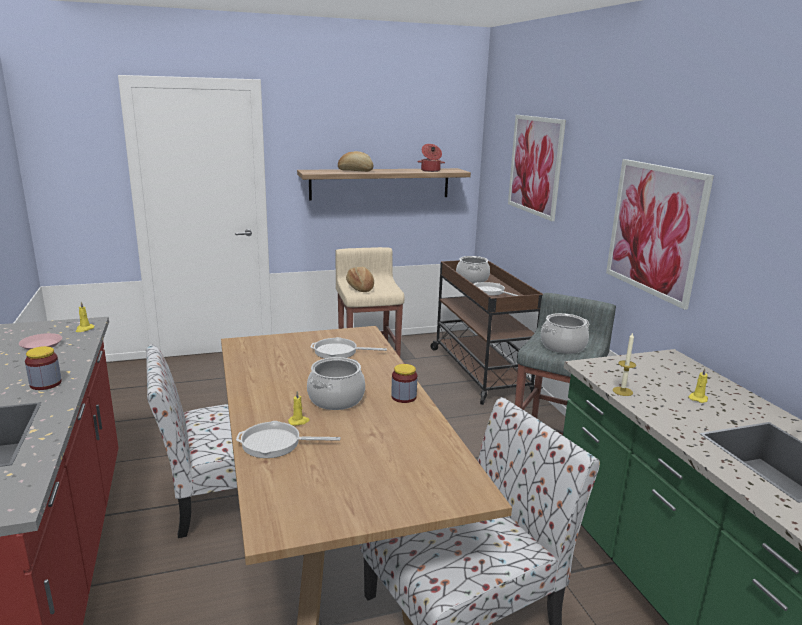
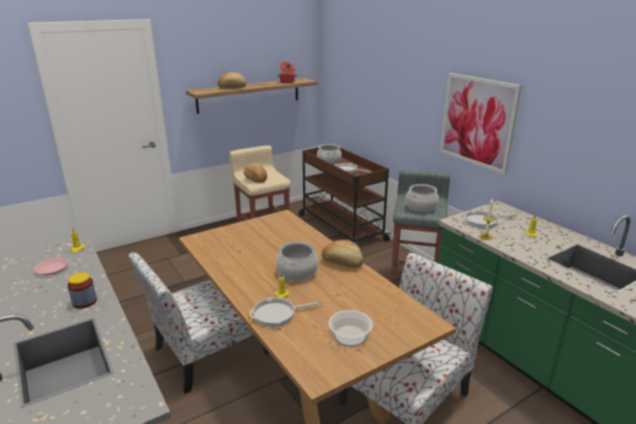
camera: 15 degrees left, 5 degrees up
frying pan [311,337,387,359] -> frying pan moved to [463,210,517,228]
jar [391,364,417,403] -> bread [322,240,363,268]
picture [508,115,566,221] -> none
none -> bowl [328,310,373,347]

